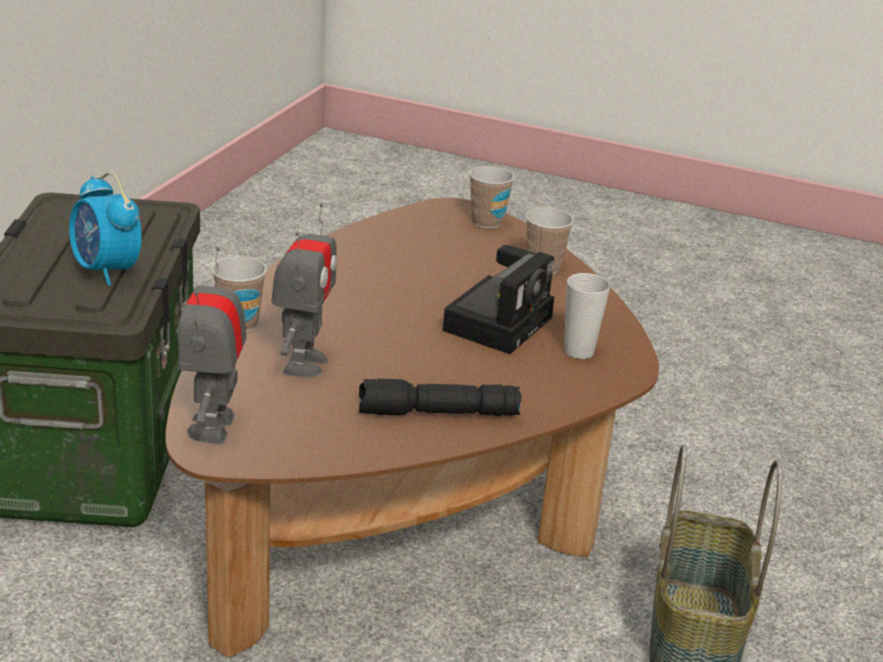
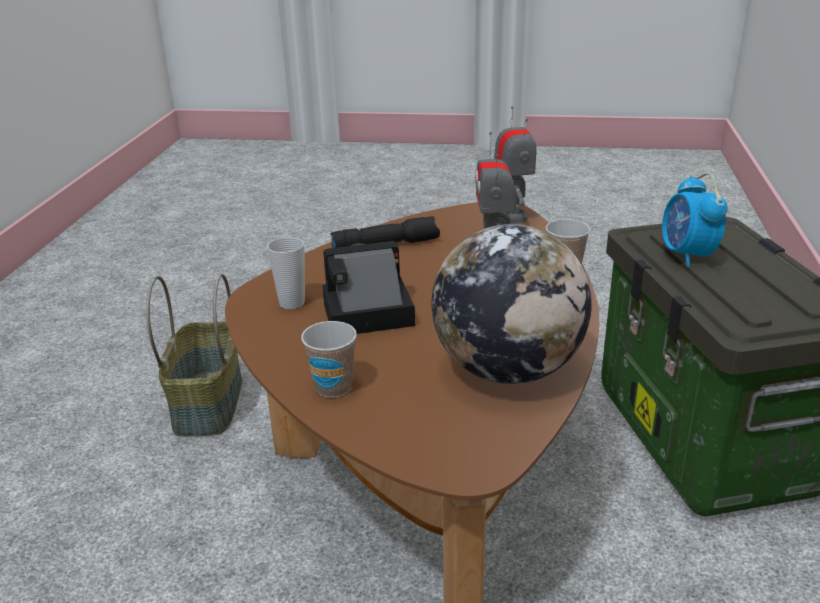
camera: 170 degrees right, 0 degrees up
alarm clock [69,172,142,286] -> alarm clock turned 135 degrees counterclockwise [662,173,728,267]
camera [443,245,554,354] -> camera turned 60 degrees clockwise [322,241,415,334]
cup [469,166,515,229] -> none
none -> globe [432,224,592,384]

